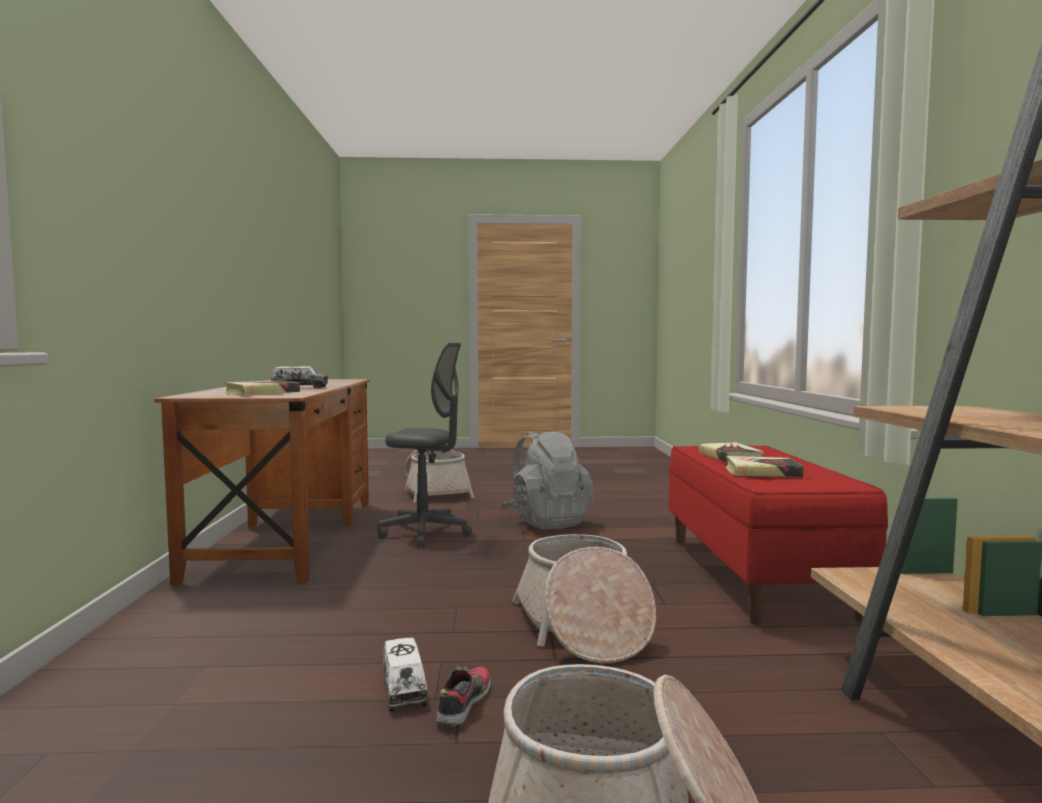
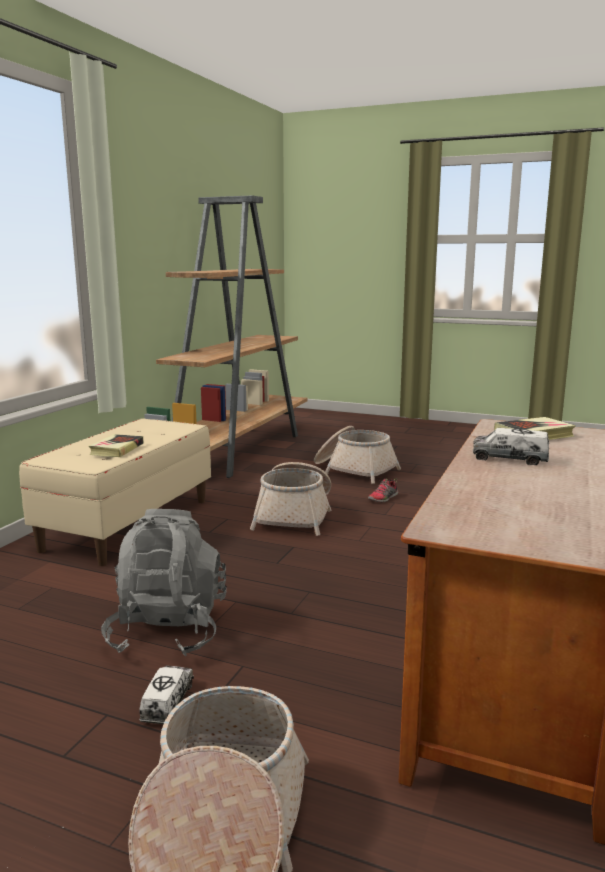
camera: 155 degrees left, 10 degrees up
grey office chair [377,343,472,547] -> none
toy truck [383,637,428,711] -> toy truck moved to [139,666,194,724]
red bench [669,446,888,625] -> beige bench [19,418,211,566]
book [726,456,804,477] -> none

